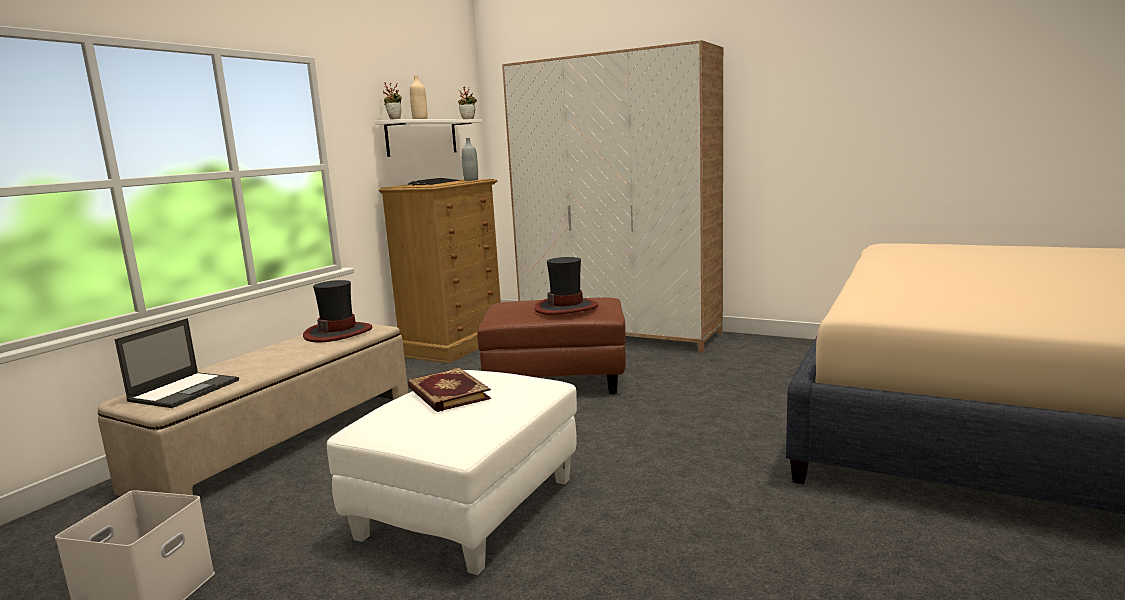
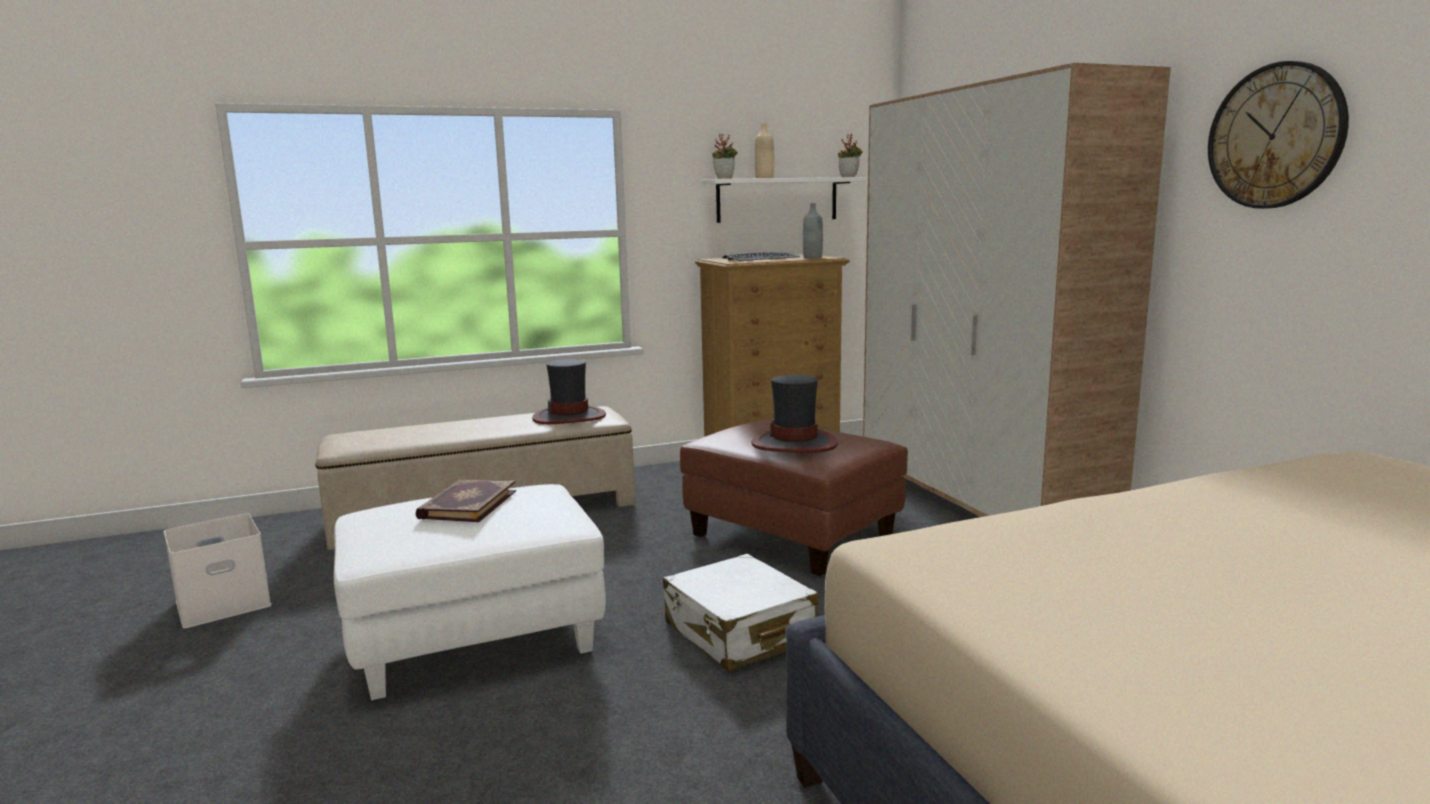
camera: 40 degrees right, 0 degrees up
laptop [115,318,239,408] -> none
none -> white suitcase [663,554,818,671]
none -> wall clock [1208,61,1349,209]

